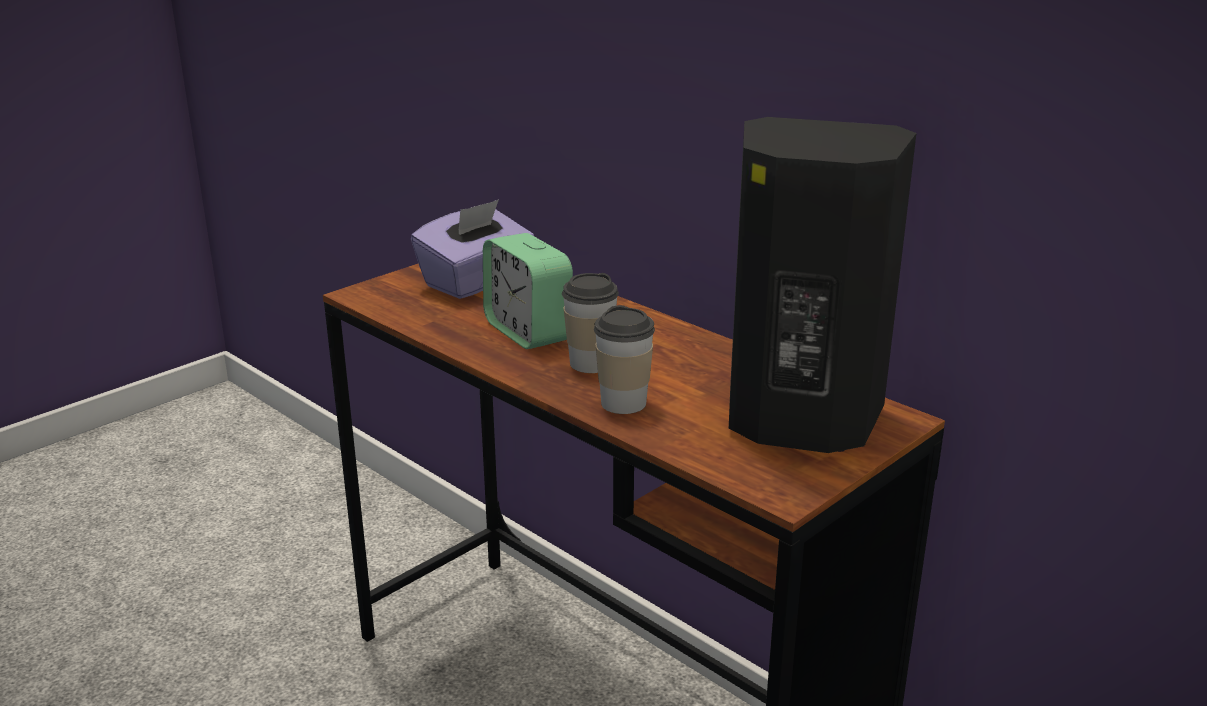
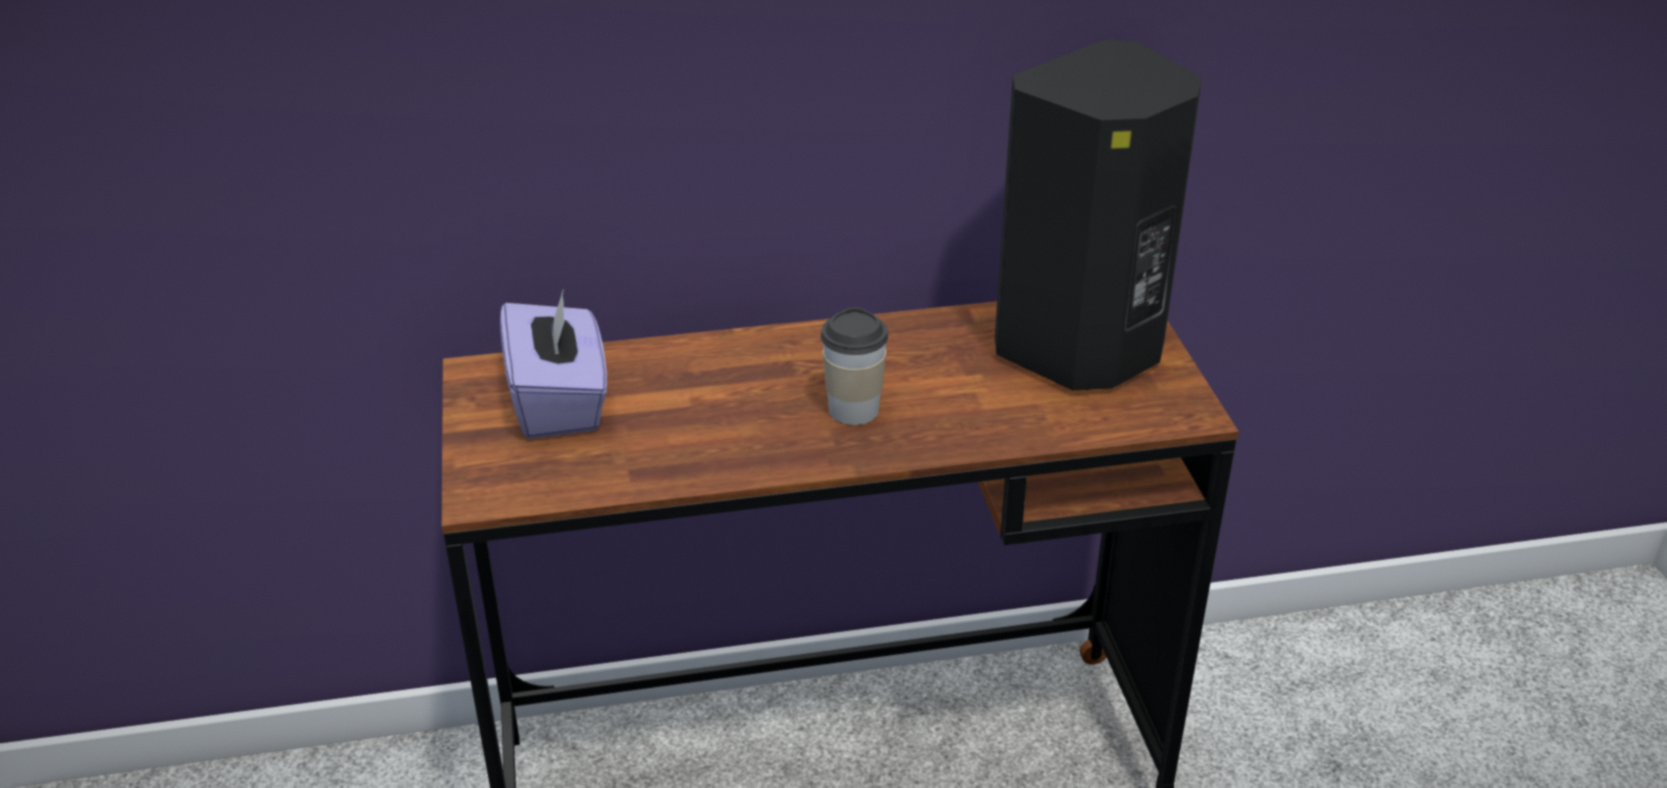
camera: 55 degrees left, 10 degrees up
alarm clock [483,233,573,349] -> none
cup [594,305,655,414] -> none

